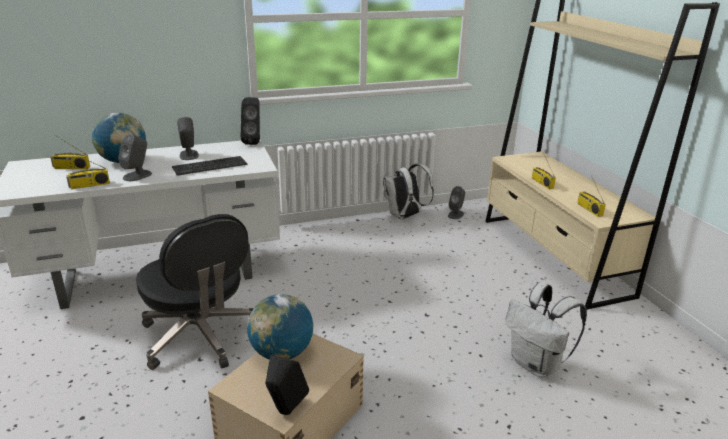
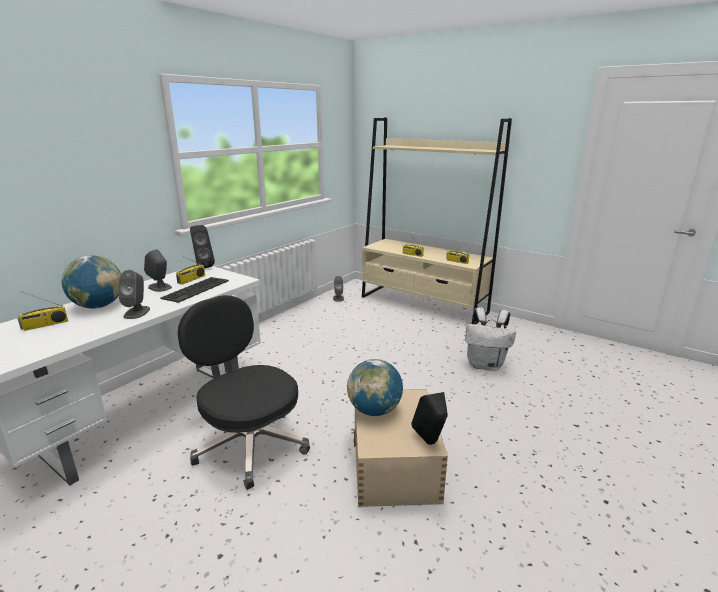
camera: 35 degrees left, 5 degrees down
radio [66,152,110,189] -> radio moved to [176,253,205,285]
black office chair [136,214,254,370] -> black office chair turned 150 degrees counterclockwise [178,295,310,490]
white backpack [383,164,434,219] -> none

